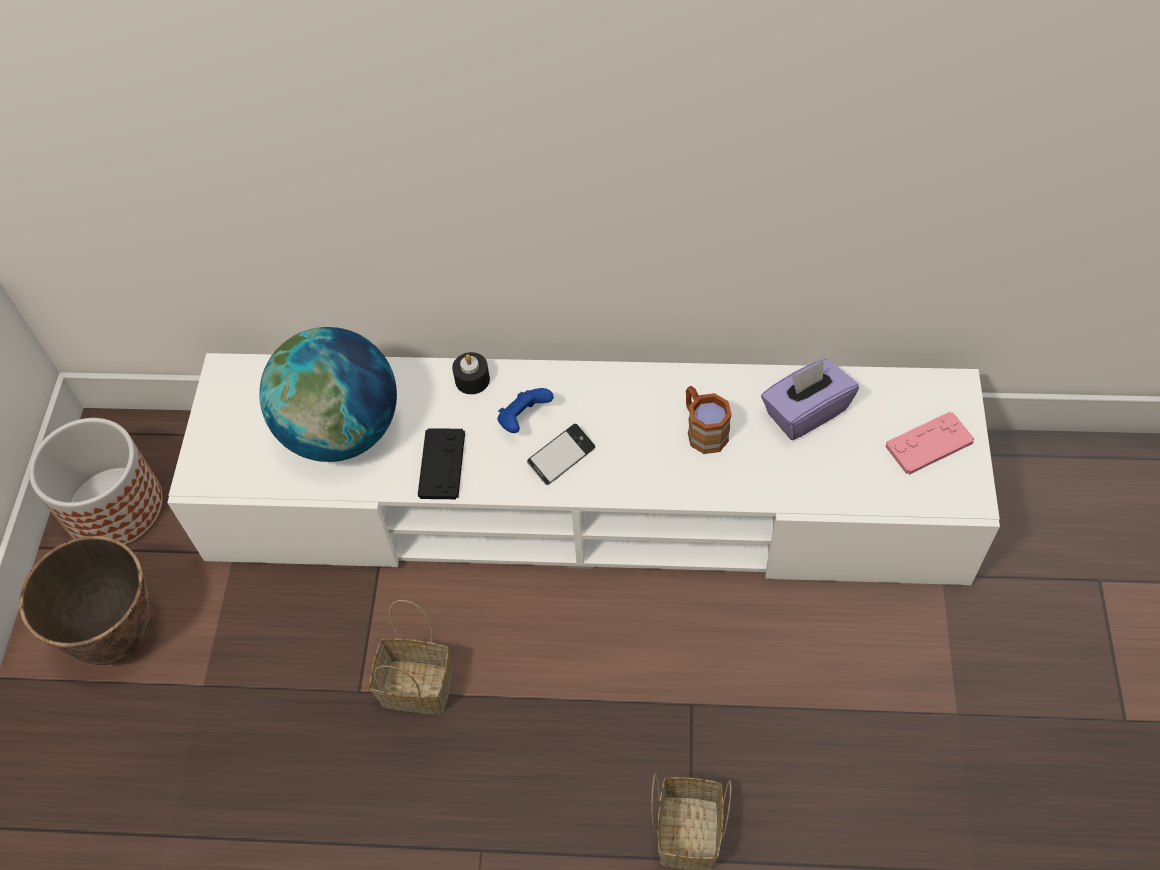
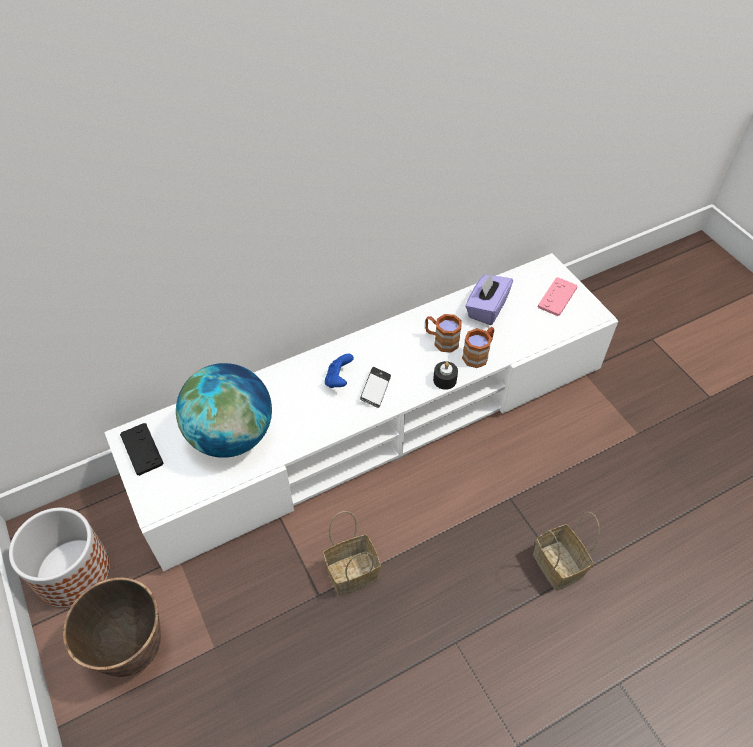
camera: 35 degrees left, 5 degrees down
black game controller [418,428,465,499] -> black game controller moved to [120,423,164,476]
black candle [452,352,490,394] -> black candle moved to [433,361,458,390]
none -> brown mug [462,327,494,368]

